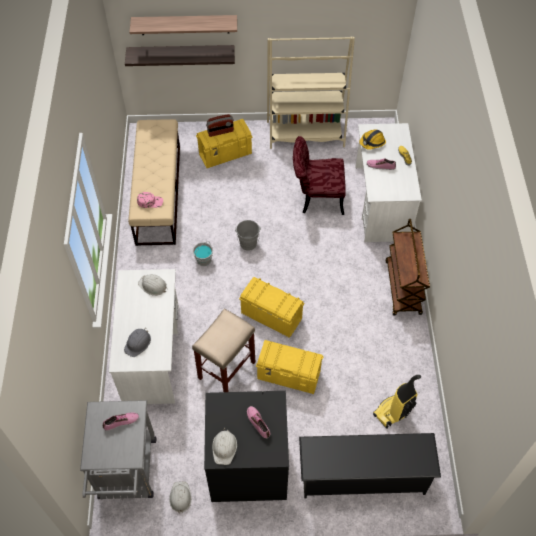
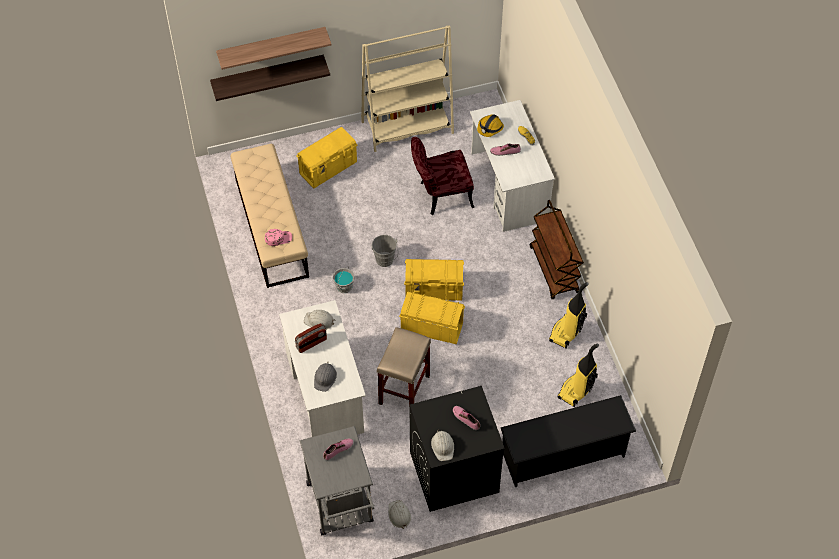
camera: 15 degrees left, 0 degrees up
radio [206,114,234,137] -> radio moved to [295,323,327,353]
yellow storage box [256,340,324,394] -> yellow storage box moved to [404,259,464,301]
none -> vacuum cleaner [549,282,589,349]

